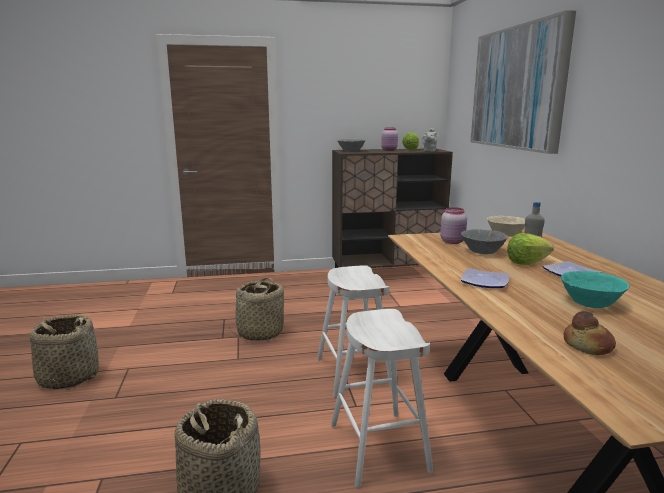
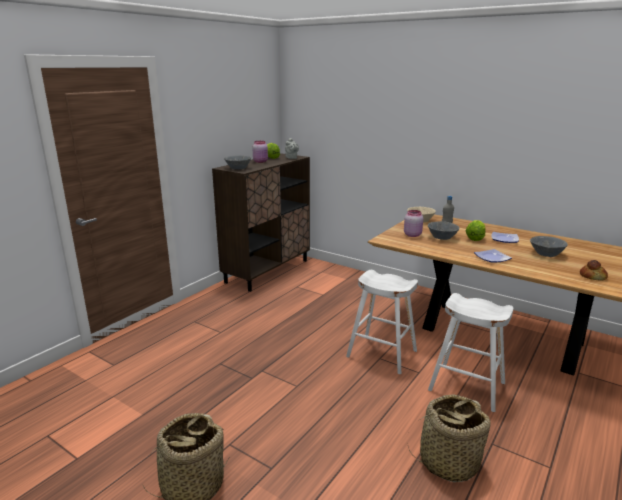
camera: 45 degrees left, 5 degrees up
basket [229,278,284,341] -> none
picture [470,10,576,154] -> none
turquoise bowl [561,271,629,308] -> grey bowl [530,236,568,257]

